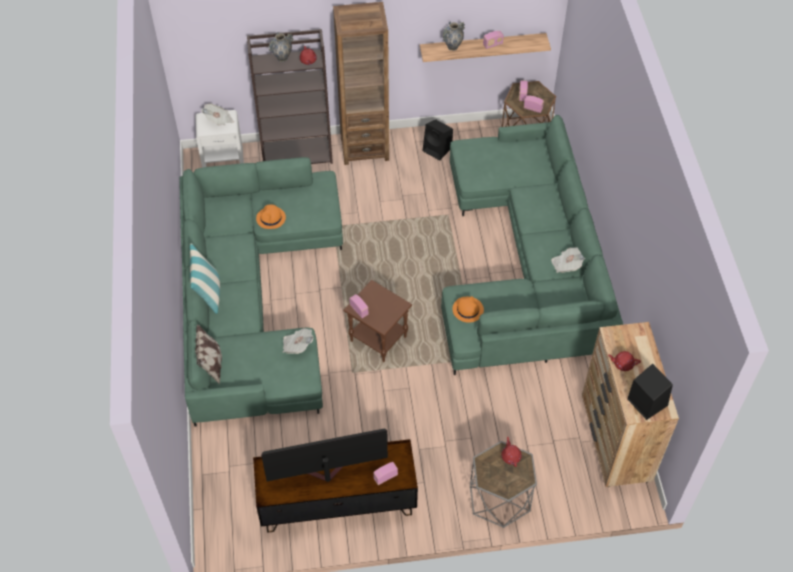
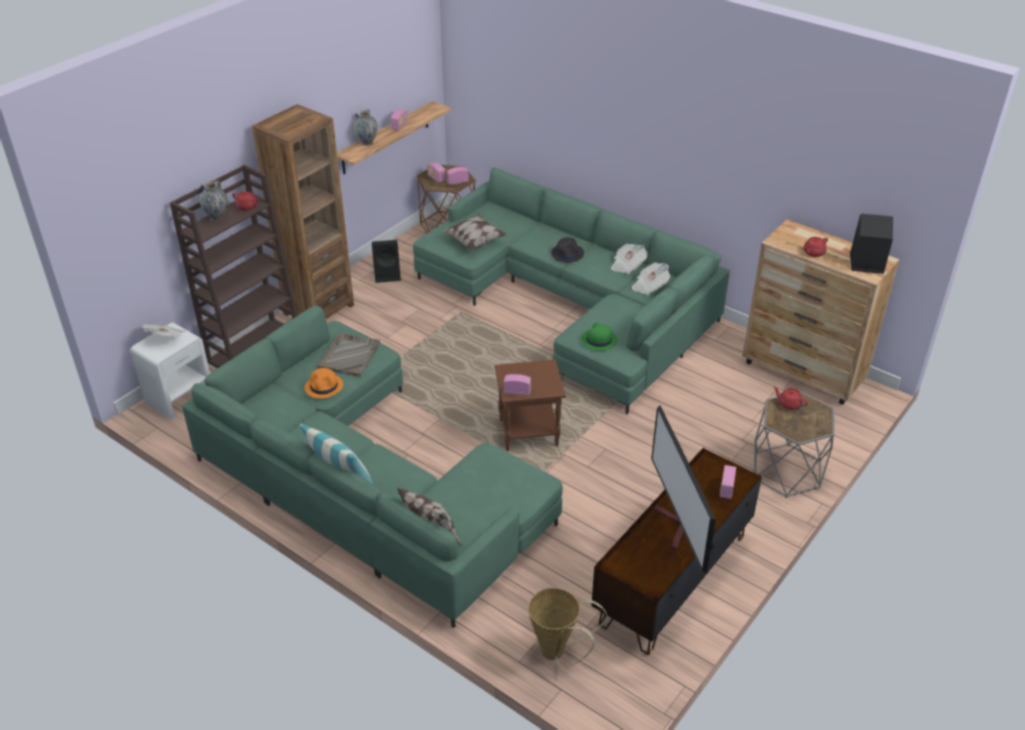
camera: 45 degrees left, 15 degrees down
television [261,428,388,482] -> television turned 45 degrees counterclockwise [651,405,716,573]
newspaper [283,328,313,354] -> newspaper moved to [632,262,670,295]
orange hat [452,296,484,323] -> green hat [581,323,617,351]
none -> grey tray [318,333,380,377]
none -> pillow [442,214,506,251]
none -> basket [528,588,607,667]
none -> black hat [551,237,584,262]

